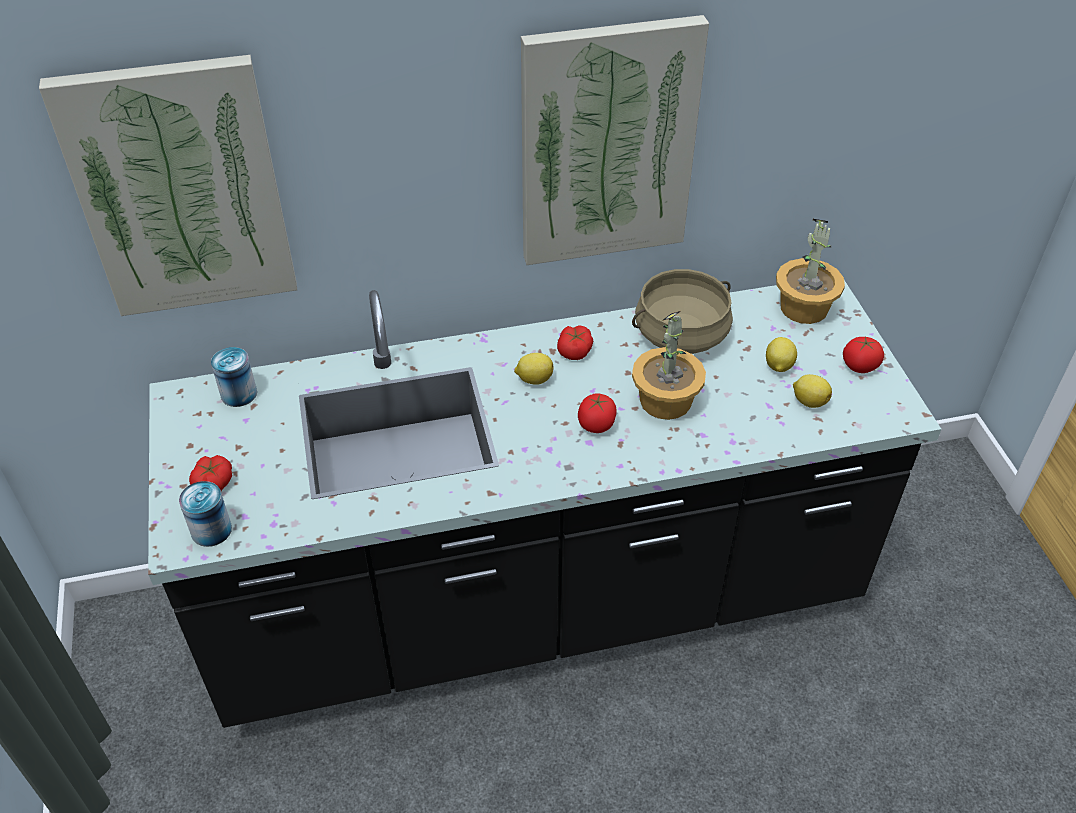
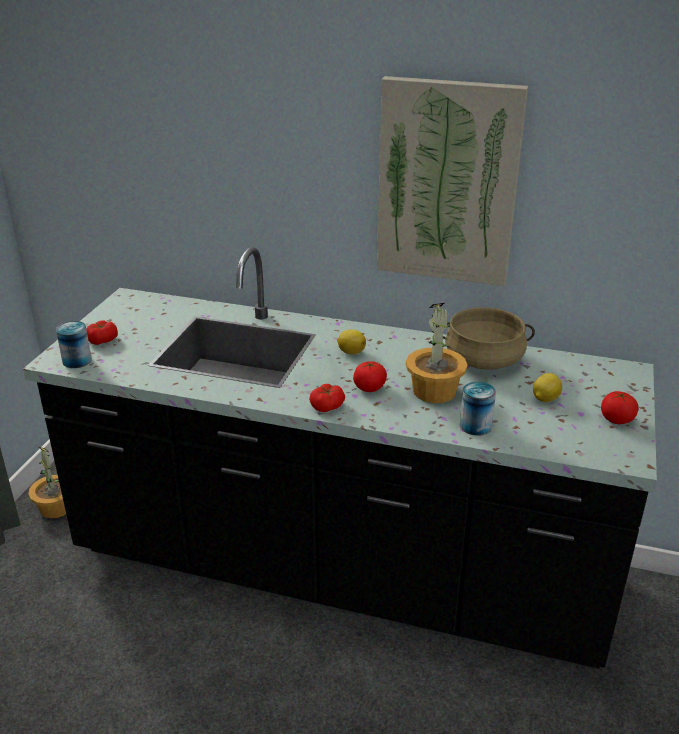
camera: 30 degrees right, 15 degrees down
picture [39,55,297,316] -> none
can [211,347,257,407] -> can moved to [460,382,496,436]
tomato [557,325,593,360] -> tomato moved to [309,384,345,412]
potted plant [776,219,845,324] -> potted plant moved to [28,446,66,518]
lemon [793,374,832,408] -> none

